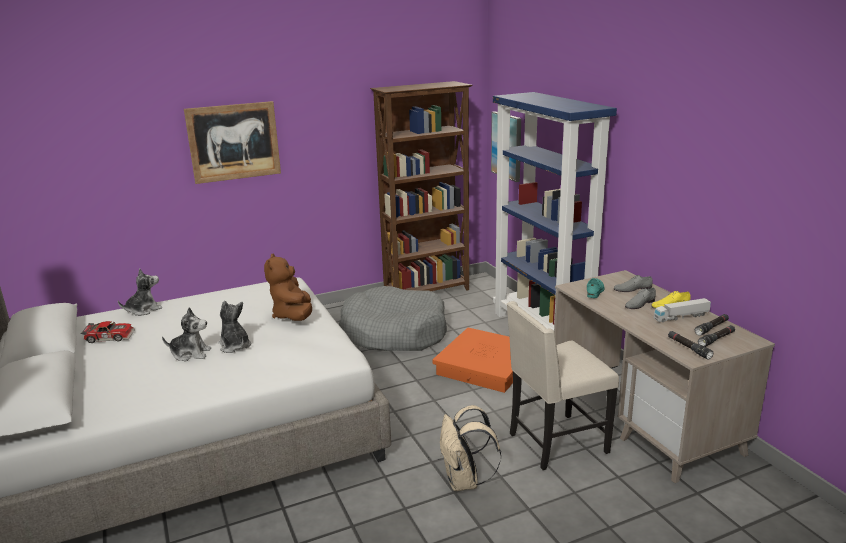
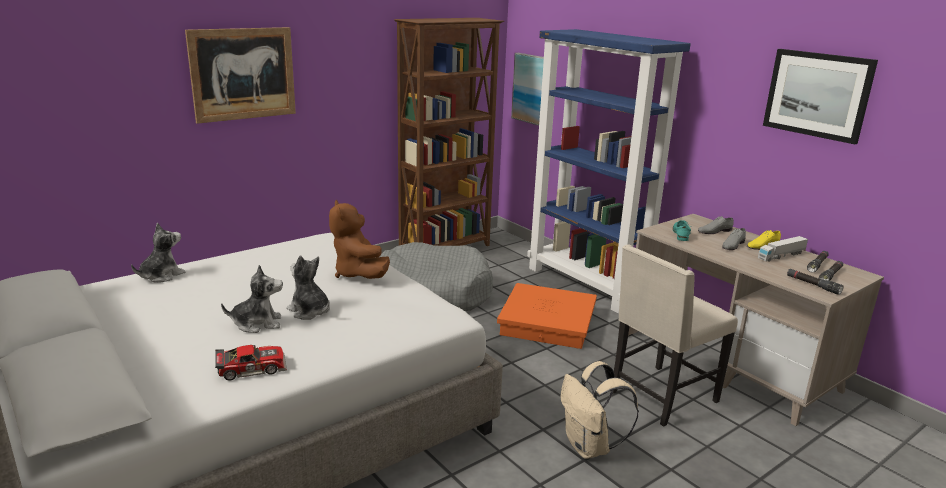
camera: 15 degrees left, 0 degrees up
toy car [81,321,135,343] -> toy car moved to [215,345,287,380]
none -> picture [763,49,878,144]

